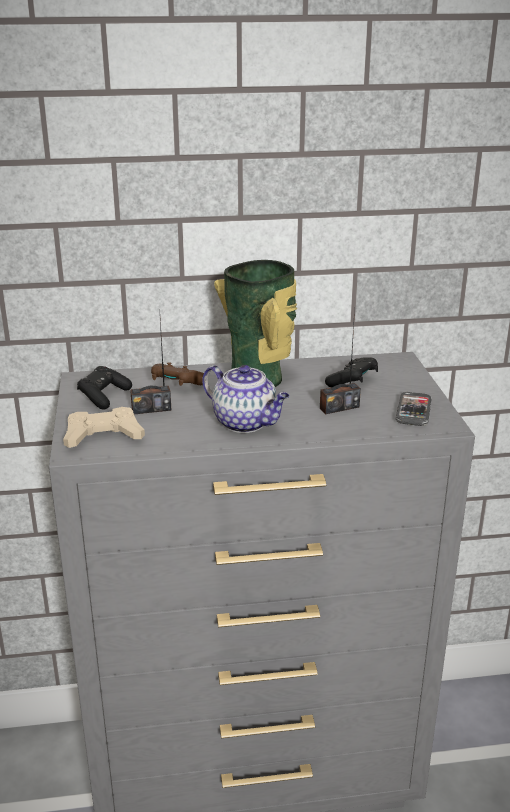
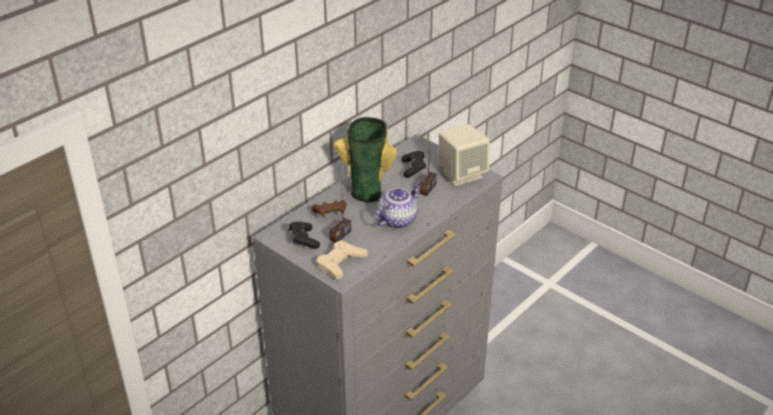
camera: 40 degrees left, 10 degrees up
teapot [202,365,290,433] -> teapot turned 45 degrees counterclockwise [375,184,421,229]
phone [396,392,432,426] -> beige speaker [439,124,490,186]

